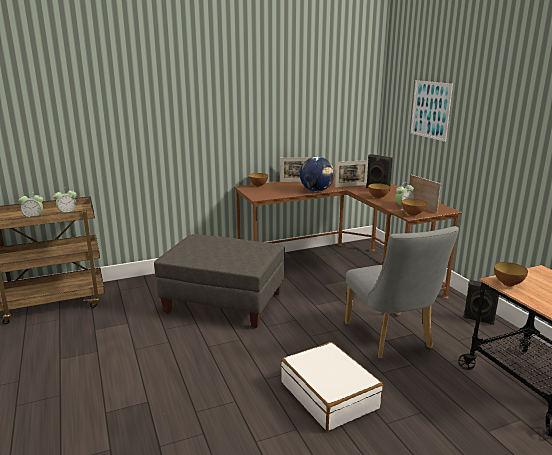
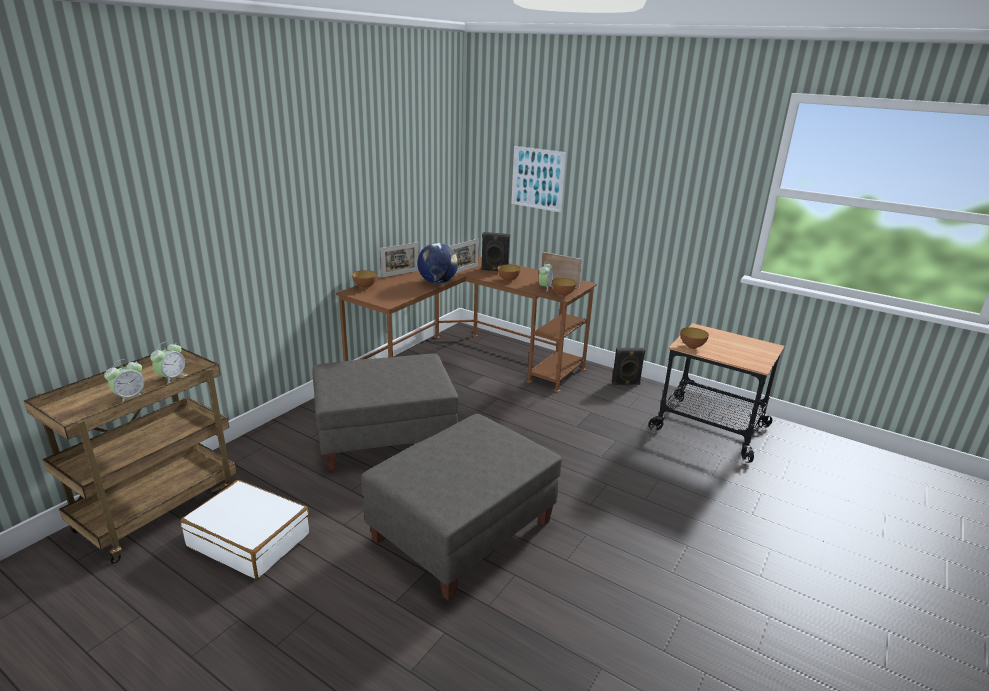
camera: 35 degrees left, 5 degrees up
white suitcase [281,342,383,431] -> white suitcase moved to [180,480,310,579]
grey chair [345,226,459,359] -> none
none -> grey ottoman [361,414,562,601]

